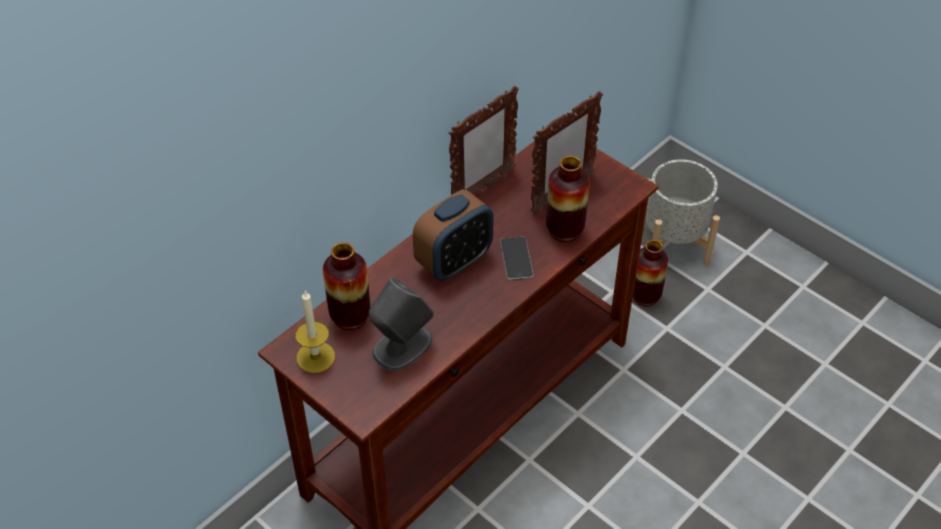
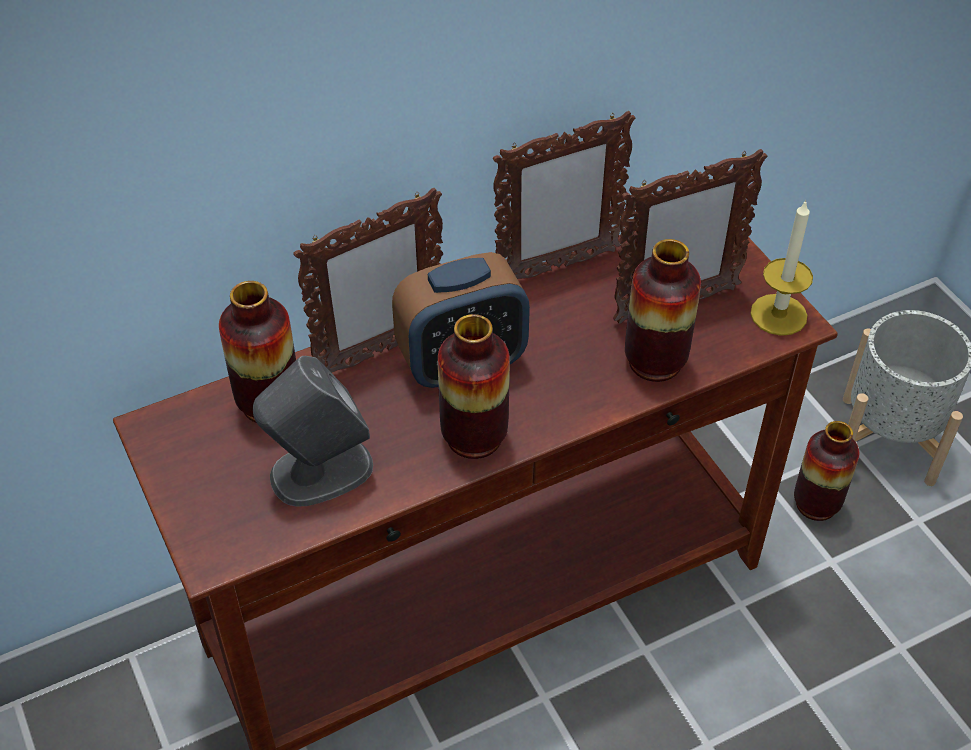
camera: 20 degrees right, 0 degrees up
candle [295,291,335,373] -> candle moved to [750,199,813,336]
phone [500,237,533,280] -> none
none -> picture frame [293,188,443,373]
none -> vase [438,314,510,459]

